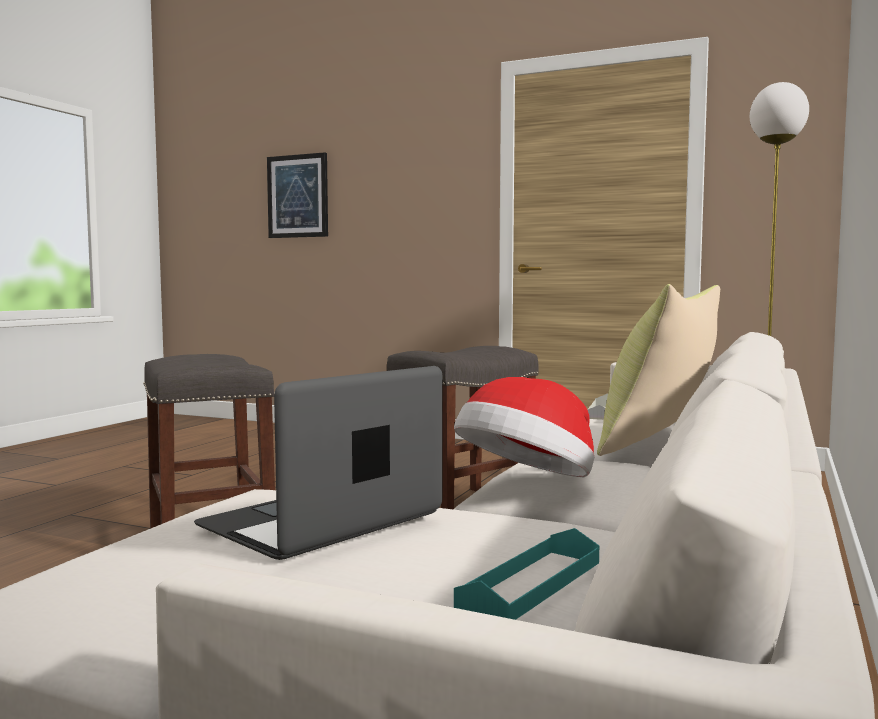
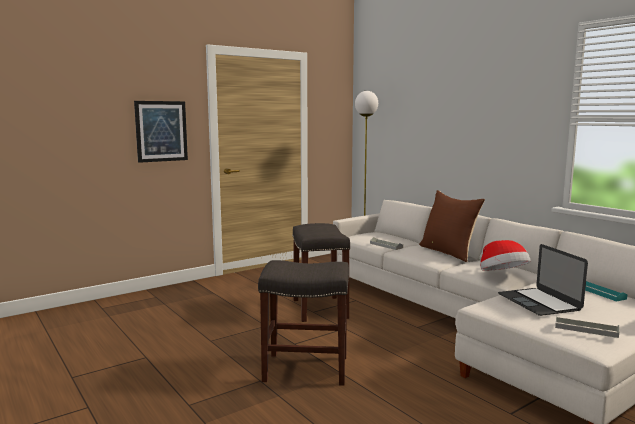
camera: 60 degrees left, 5 degrees up
picture [267,152,328,238] -> picture moved to [134,101,188,163]
yellow pillow [597,284,720,456] -> brown pillow [419,190,485,262]
none -> grey tray [555,316,619,338]

